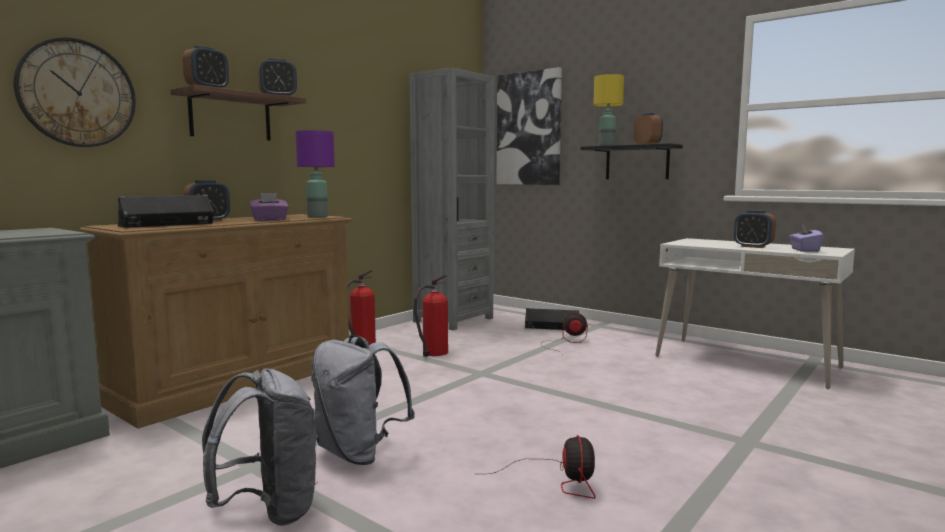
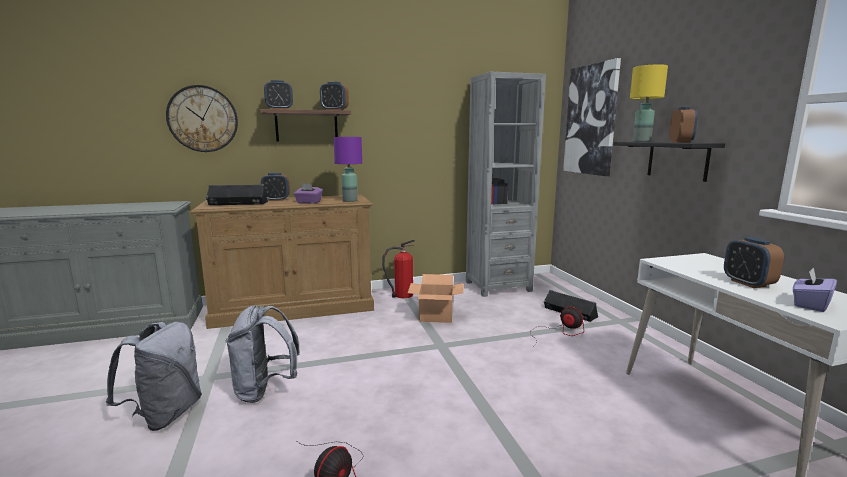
camera: 35 degrees right, 5 degrees up
fire extinguisher [414,275,448,357] -> cardboard box [408,274,463,323]

